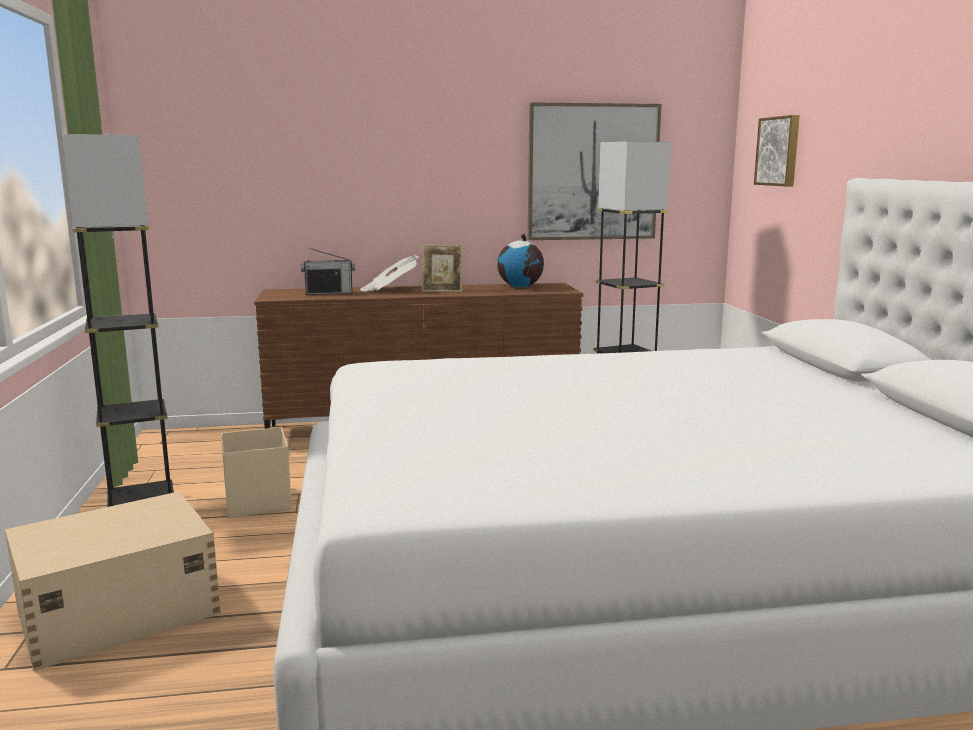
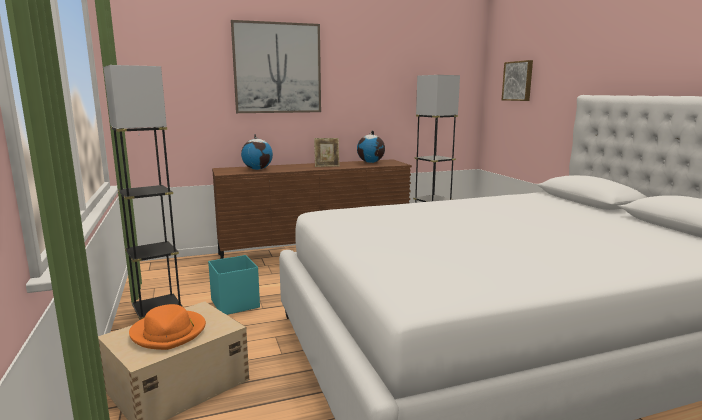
camera: 10 degrees left, 0 degrees up
beige storage box [221,427,292,518] -> turquoise storage box [208,255,260,315]
radio [301,248,355,295] -> globe [241,134,273,170]
newspaper [360,255,419,291] -> none
picture [528,102,661,240] -> picture moved to [231,20,321,113]
none -> orange hat [129,304,206,350]

